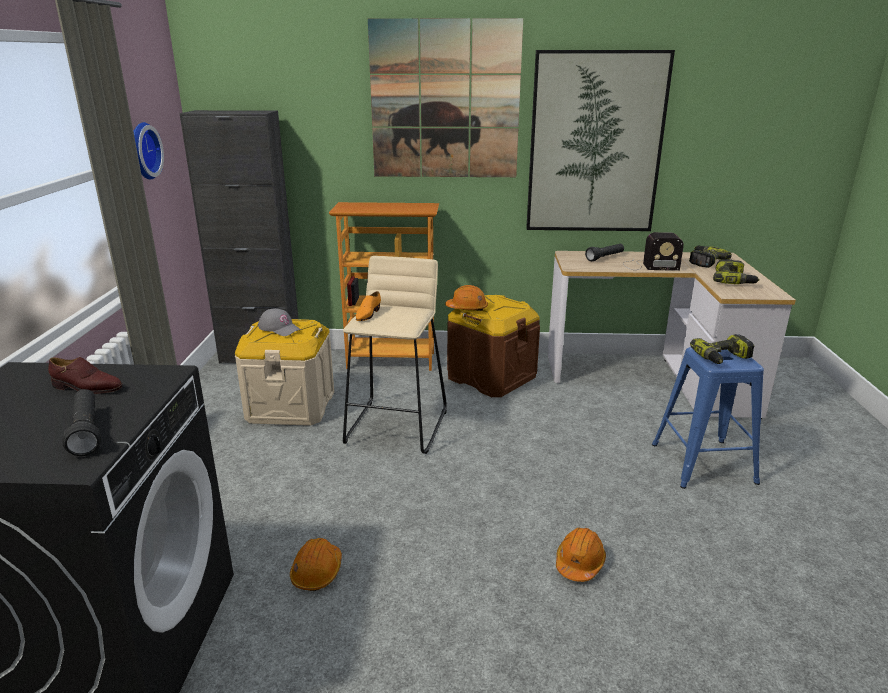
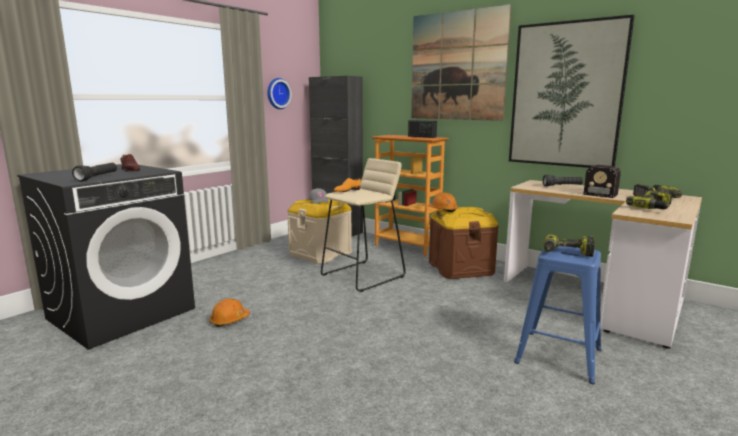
camera: 35 degrees right, 10 degrees down
orange hard hat [556,527,606,582] -> none
none -> radio [408,120,437,138]

